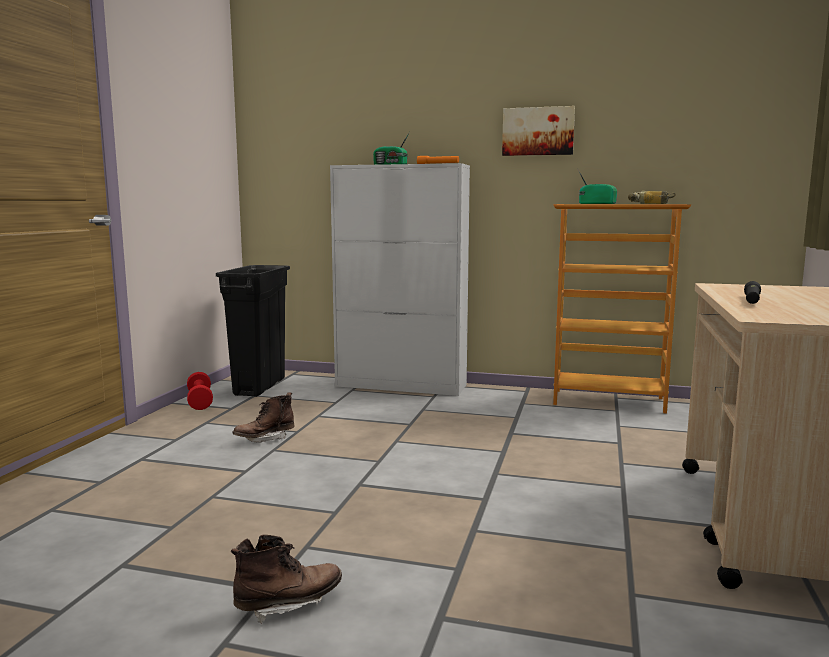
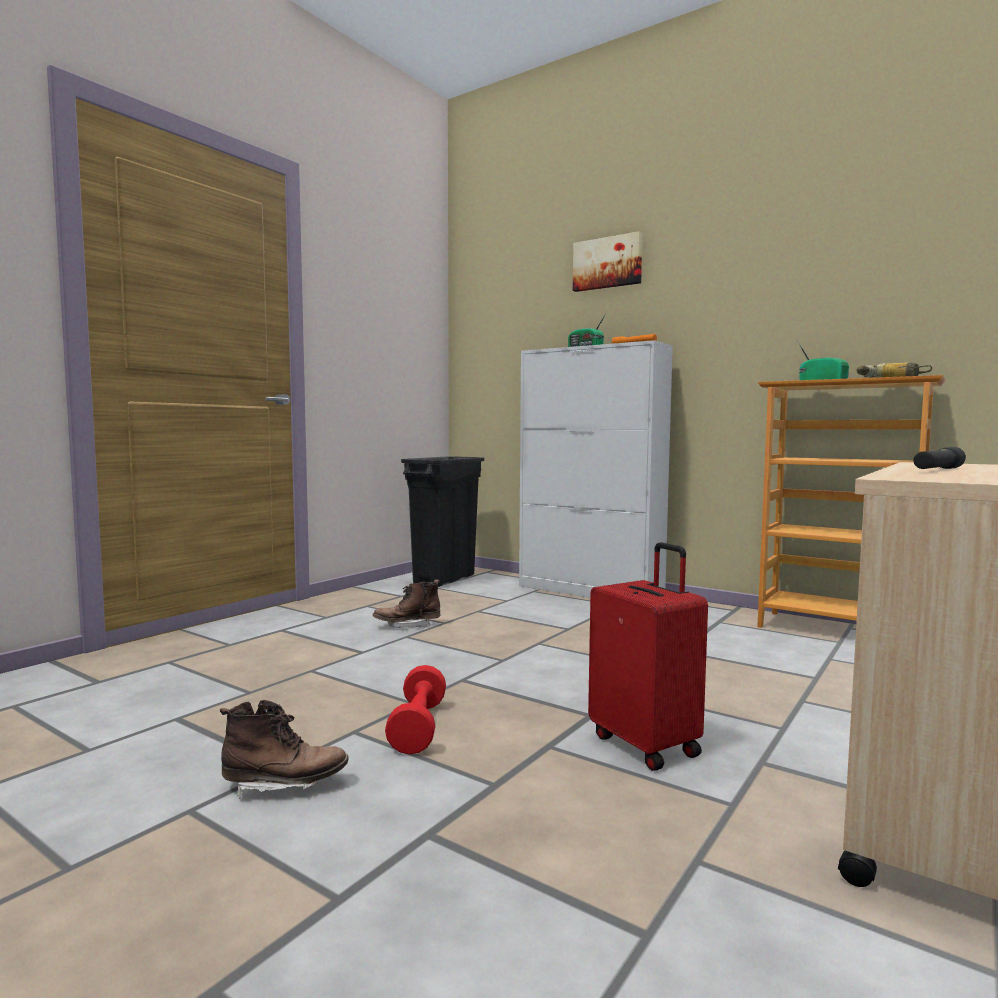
camera: 20 degrees right, 5 degrees down
red dumbbell [187,372,213,410] -> red dumbbell moved to [385,665,446,754]
picture [502,106,575,156] -> picture moved to [573,231,642,292]
none -> red suitcase [588,542,708,771]

